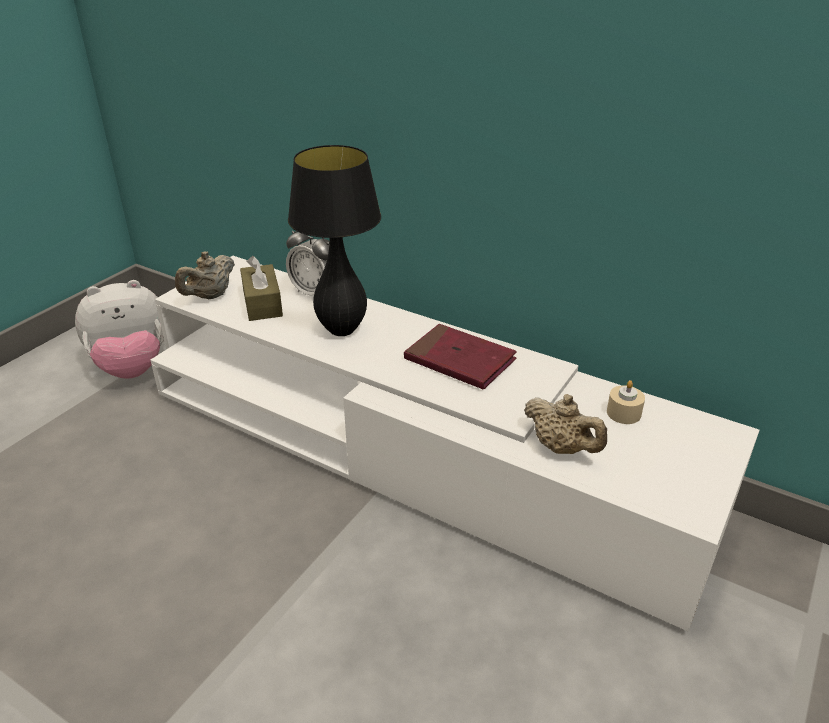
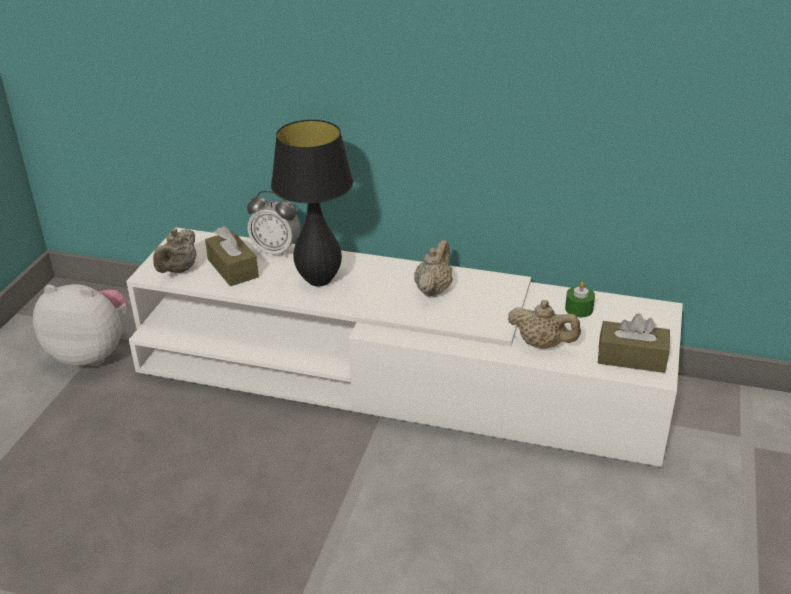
camera: 15 degrees left, 0 degrees up
plush toy [75,280,164,379] -> plush toy turned 135 degrees counterclockwise [33,284,127,366]
red book [404,324,517,390] -> beige teapot [414,240,453,297]
beige candle [607,380,645,424] -> green candle [565,281,595,317]
none -> brown tissue box [598,314,670,373]

